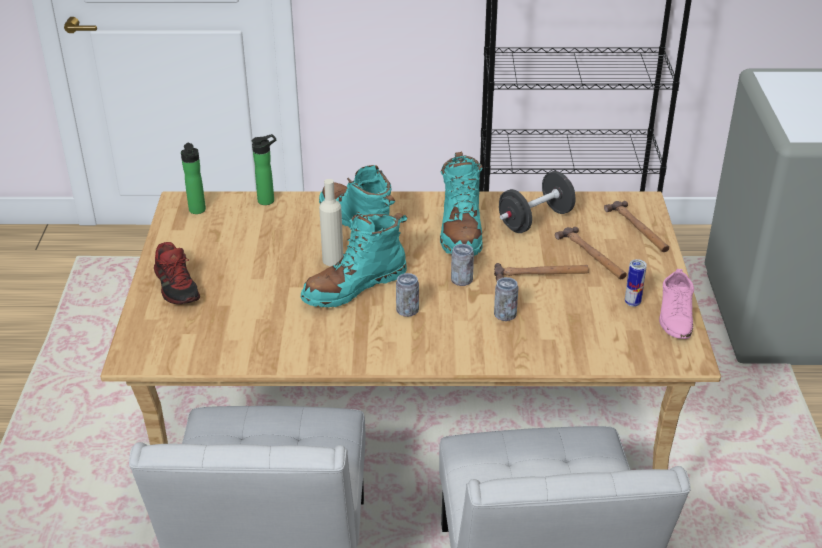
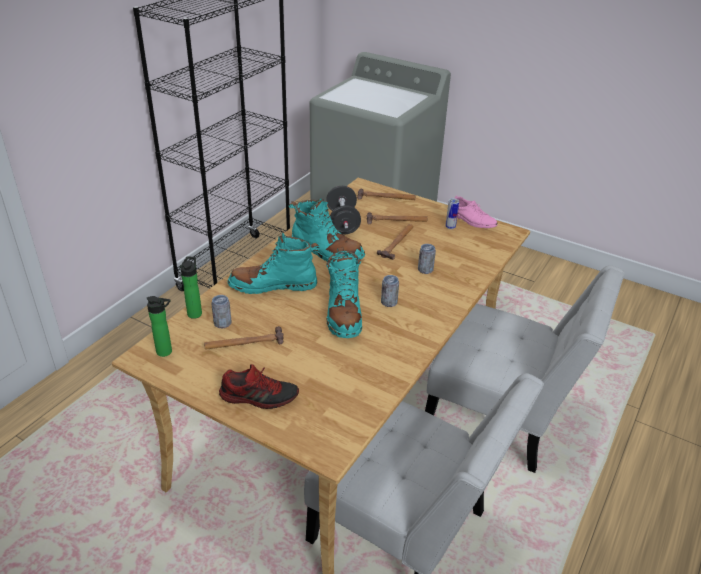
camera: 60 degrees left, 0 degrees up
beige bottle [319,179,343,266] -> none
can [451,244,474,286] -> can moved to [211,295,232,328]
none -> hammer [204,326,284,350]

